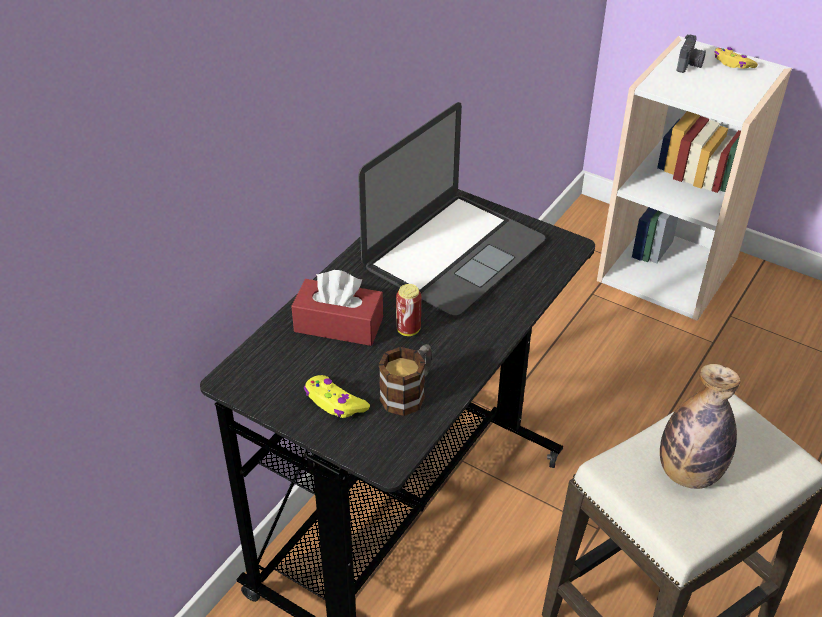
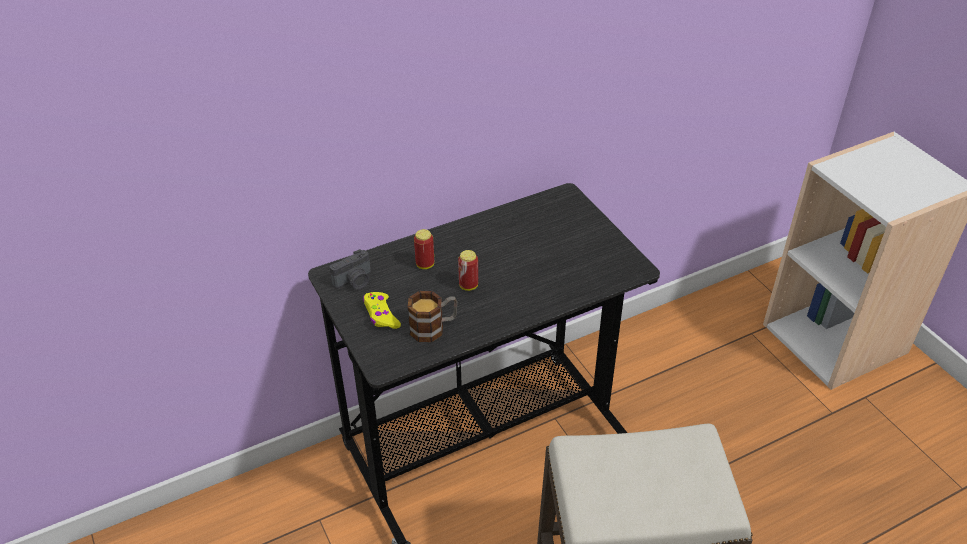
camera: 30 degrees right, 0 degrees up
red tissue box [291,270,383,346] -> can [414,229,434,269]
laptop [358,102,545,316] -> none
bottle [660,364,741,489] -> none
camera [676,34,706,73] -> camera moved to [330,249,371,290]
yellow game controller [714,47,758,69] -> none

